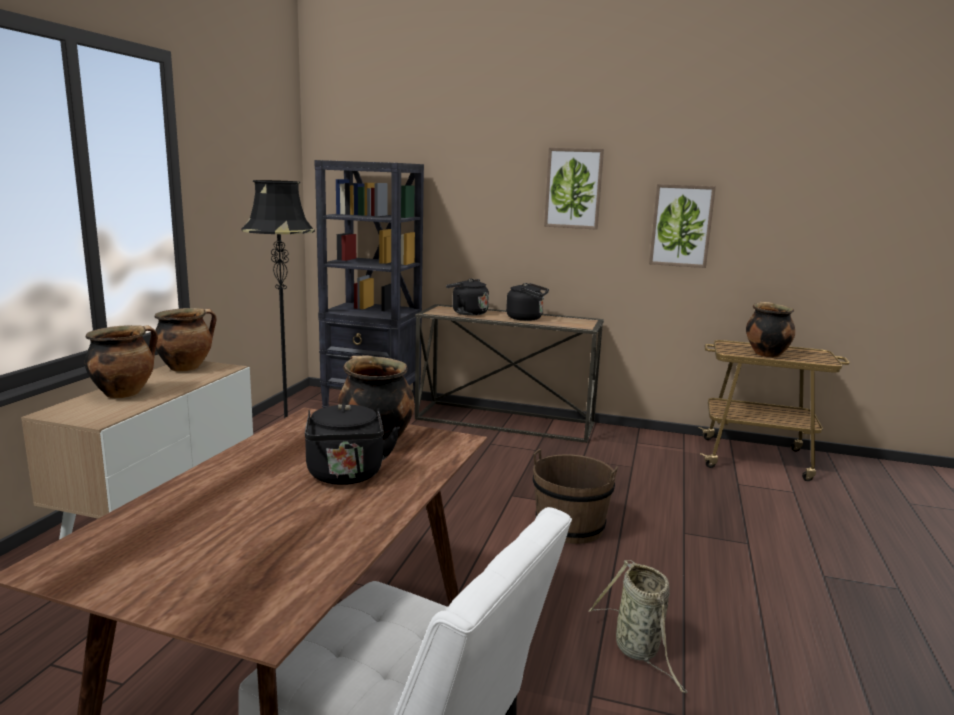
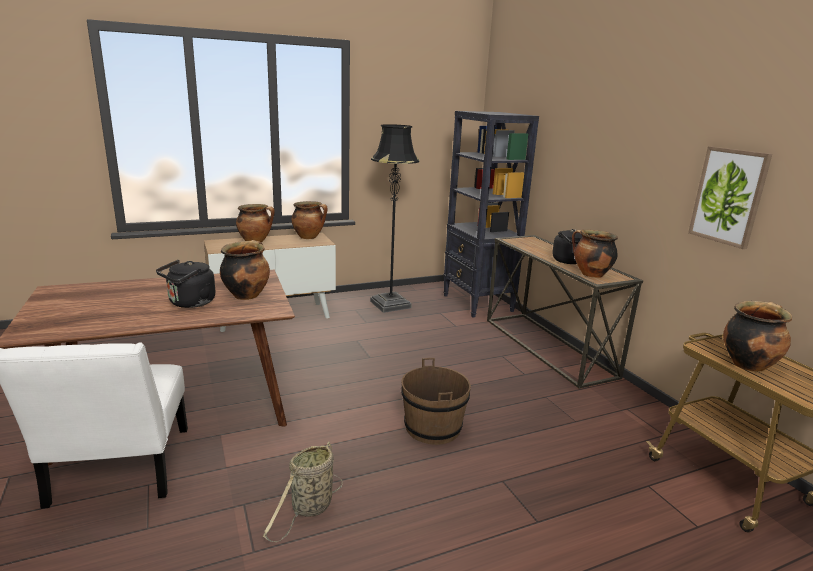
camera: 50 degrees right, 5 degrees up
black kettle [446,279,489,316] -> none
picture [544,148,604,230] -> none
none -> cooking pot [572,230,618,278]

